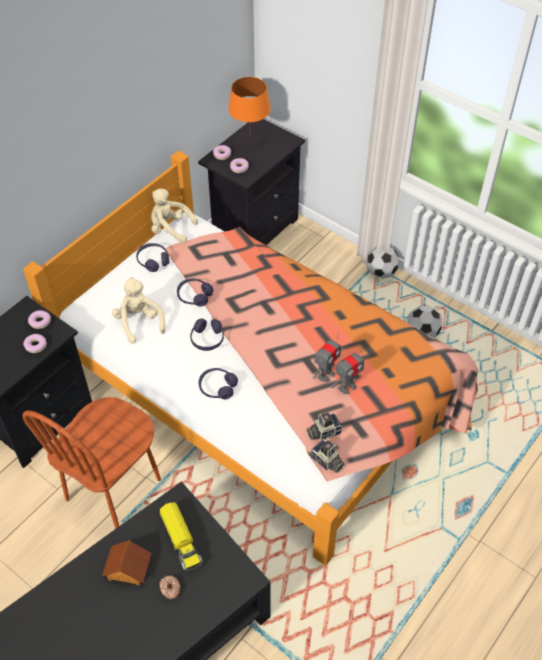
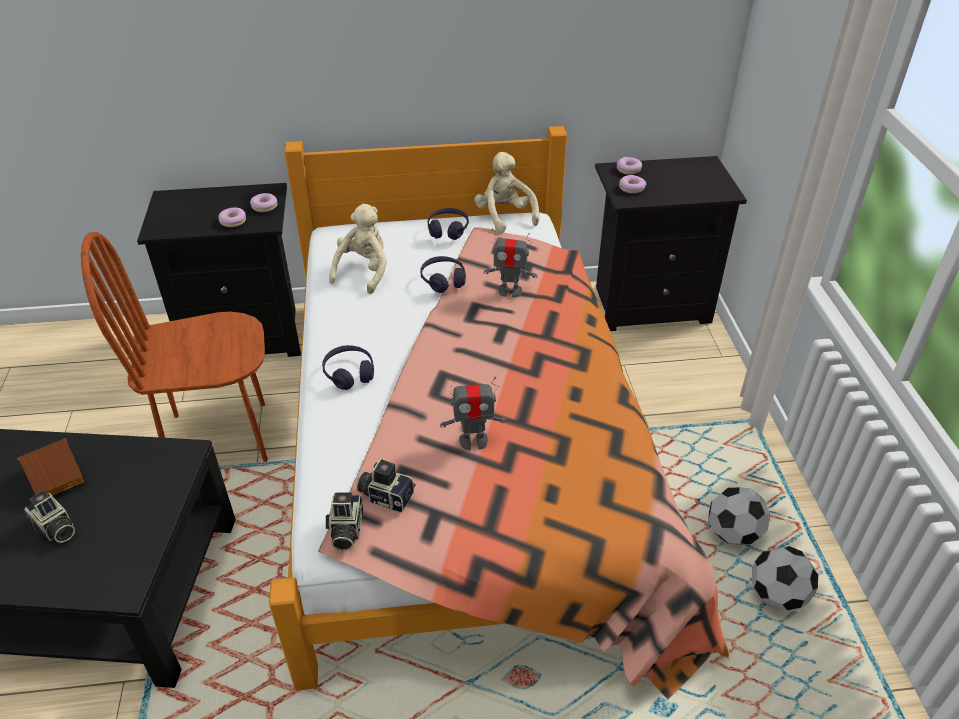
camera: 45 degrees right, 10 degrees down
donut [159,575,181,599] -> camera [24,490,75,543]
toy truck [160,502,203,572] -> none
purple headphones [190,318,224,351] -> none
orange table lamp [228,77,271,139] -> none
toy robot [331,348,364,394] -> toy robot moved to [484,228,538,298]
football [367,247,399,278] -> football moved to [752,546,818,610]

